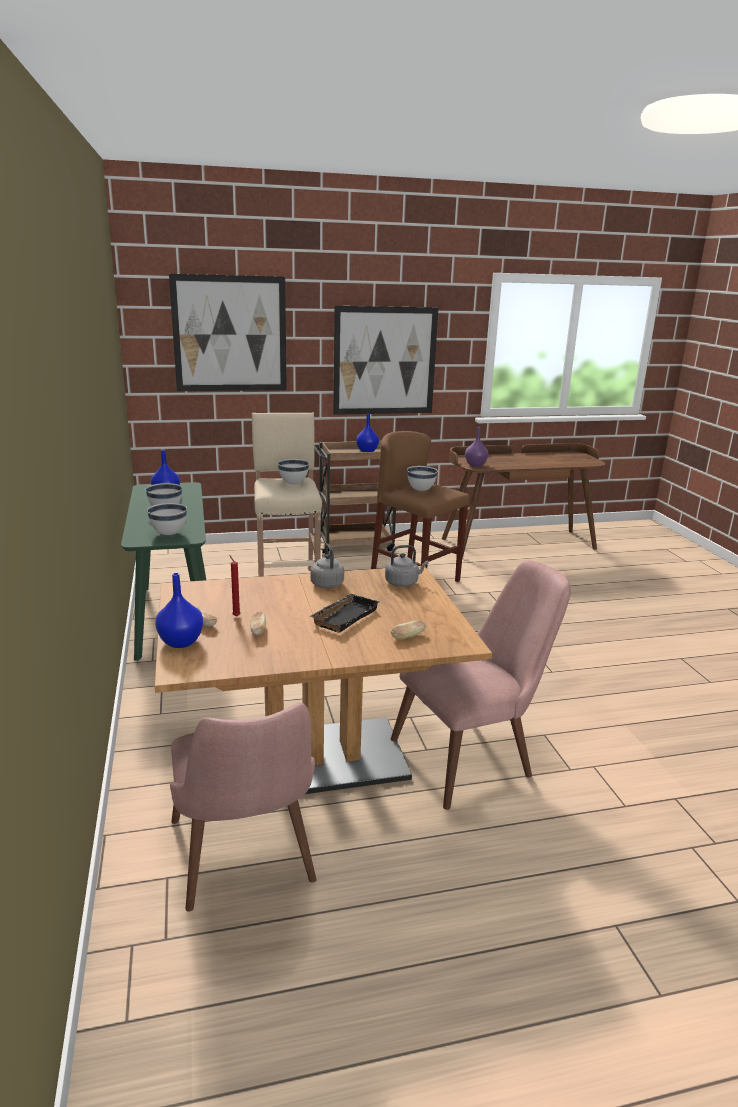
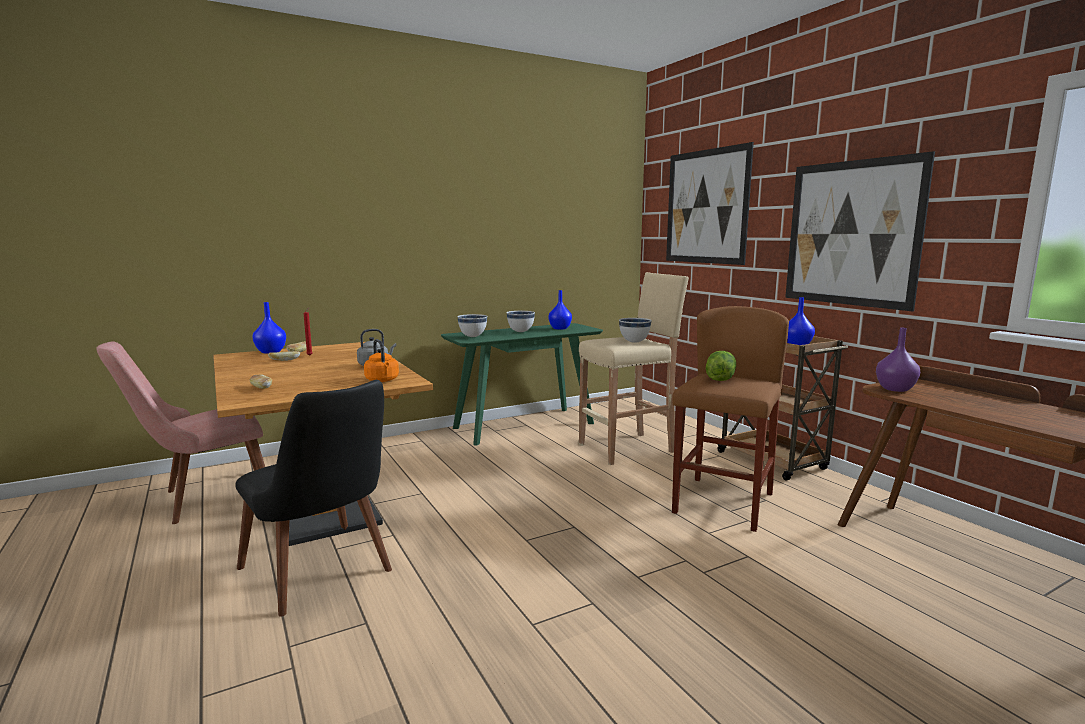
camera: 75 degrees right, 10 degrees down
black tray [310,594,379,633] -> none
grey kettle [385,545,429,587] -> orange kettle [364,339,399,382]
pink chair [391,560,571,810] -> black chair [235,380,392,616]
white bowl [407,466,438,491] -> lettuce [706,351,736,381]

